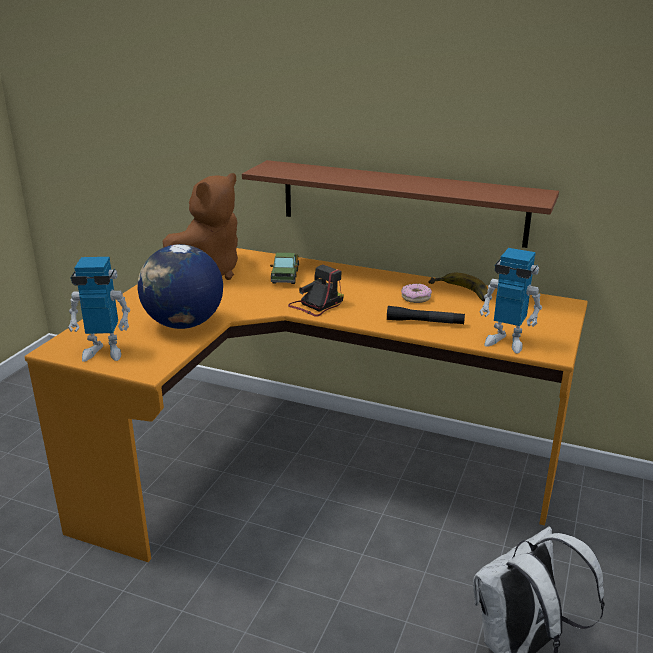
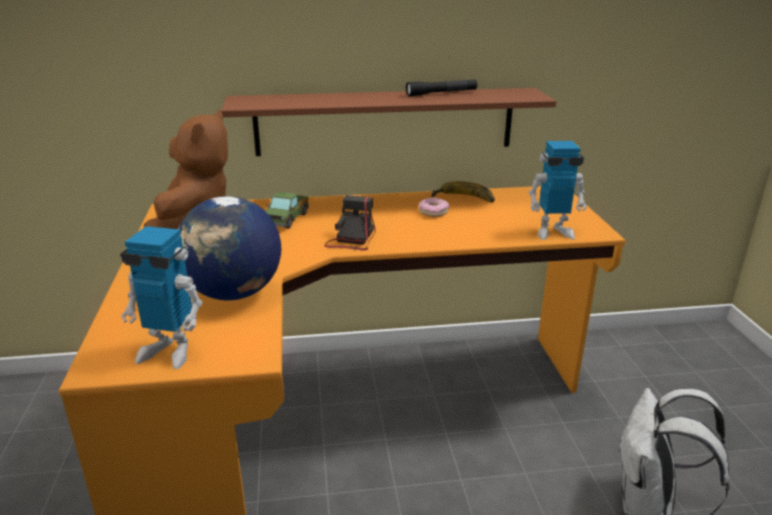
camera: 30 degrees left, 0 degrees up
toy robot [68,257,130,362] -> toy robot turned 45 degrees clockwise [120,226,203,369]
toy truck [270,253,299,284] -> toy truck turned 45 degrees clockwise [266,192,309,228]
black flashlight [387,306,465,324] -> black flashlight moved to [406,79,477,96]

